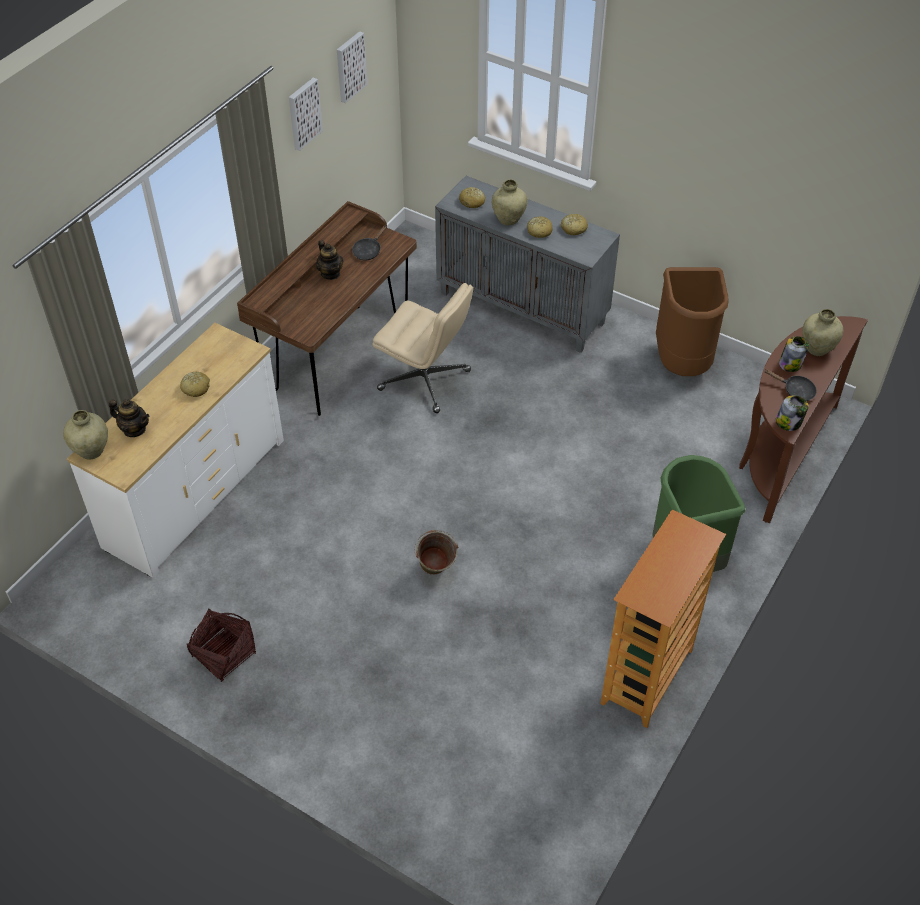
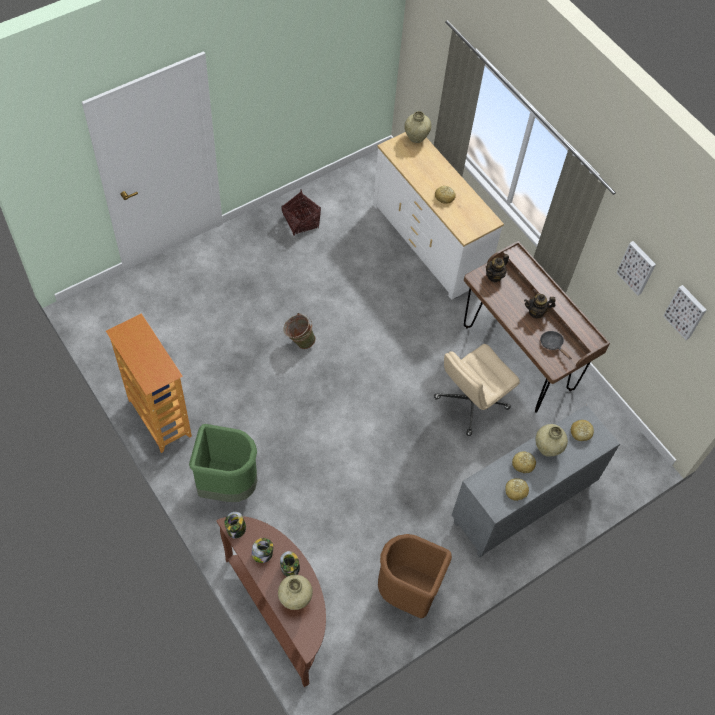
camera: 110 degrees right, 10 degrees up
teapot [109,399,149,437] -> teapot moved to [486,254,509,282]
black frying pan [764,369,817,401] -> jar [251,538,273,563]

